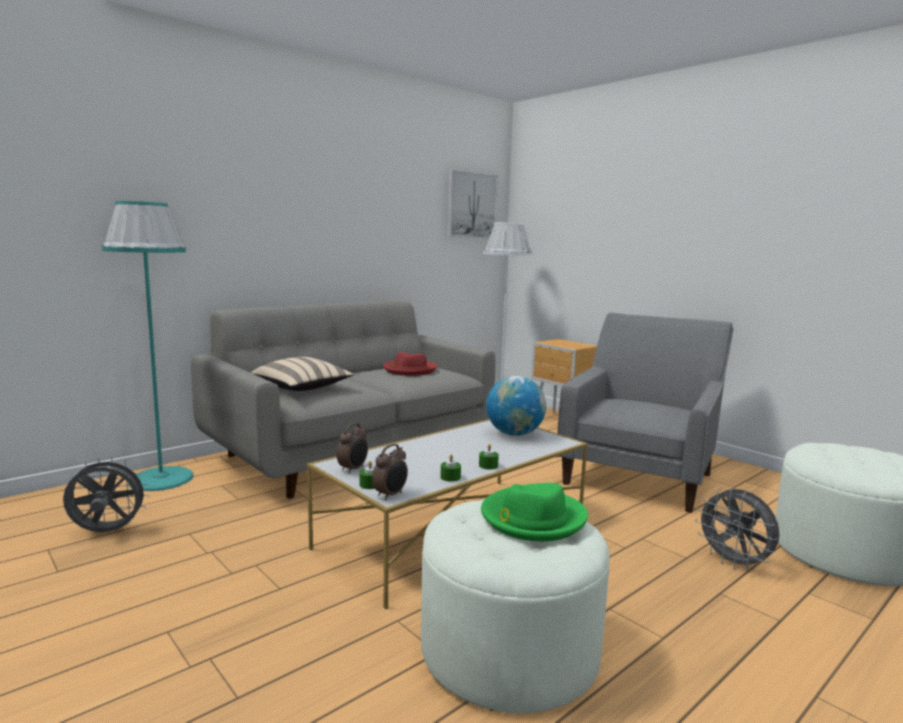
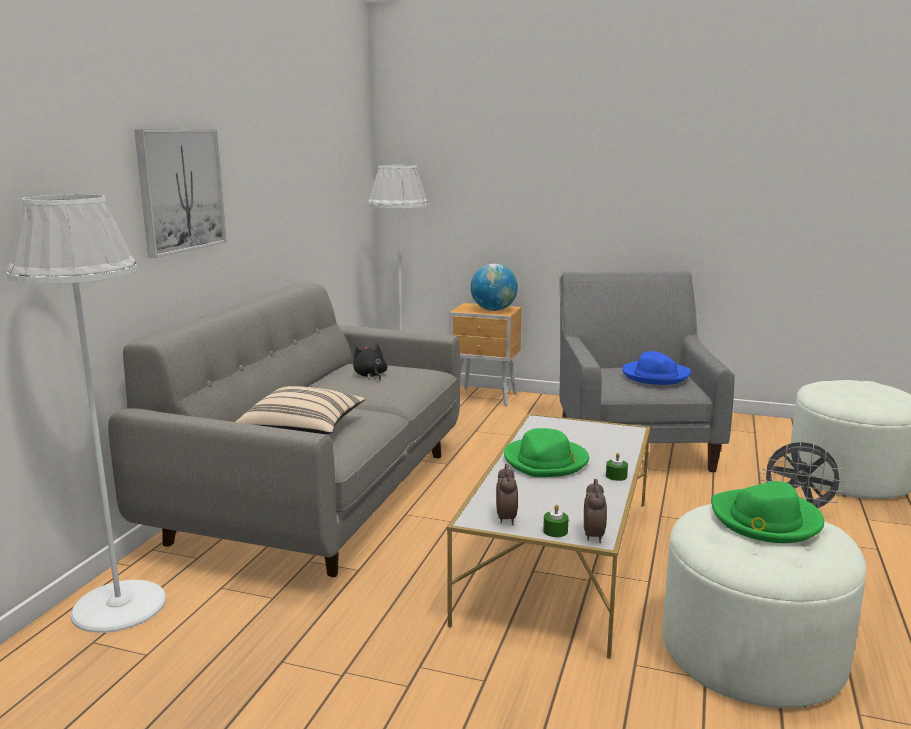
camera: 30 degrees left, 5 degrees up
grey fan [63,456,149,532] -> none
turquoise floor lamp [102,201,193,491] -> white floor lamp [6,194,166,633]
red hat [383,352,437,376] -> black plush toy [353,344,387,380]
green candle [441,454,461,482] -> none
picture [447,170,498,238] -> picture moved to [134,129,227,258]
globe [486,376,546,436] -> globe moved to [471,264,518,311]
none -> green hat [504,428,589,477]
none -> blue hat [622,351,691,385]

